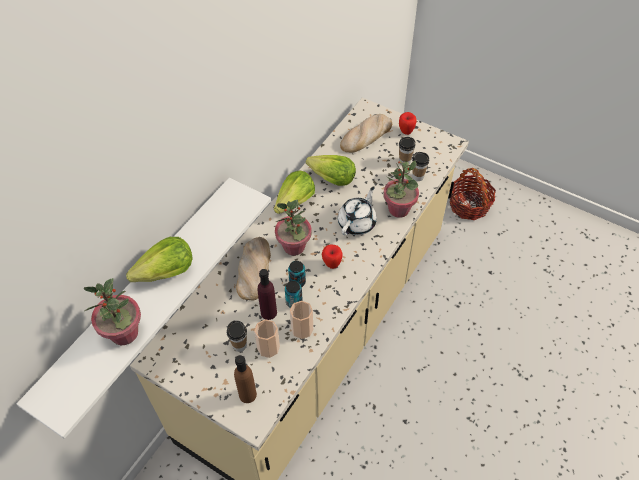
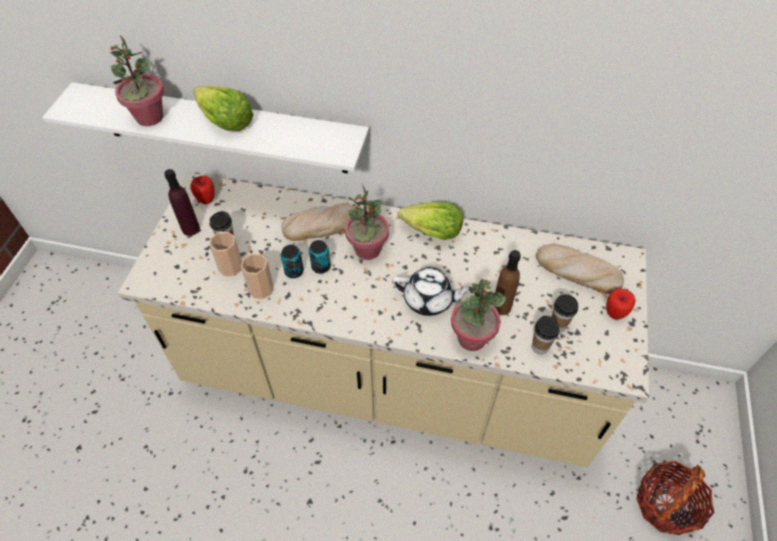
camera: 70 degrees right, 0 degrees up
brown bottle [234,355,257,403] -> brown bottle moved to [494,250,521,315]
purple bottle [257,269,277,320] -> purple bottle moved to [164,169,200,236]
lettuce [306,155,356,186] -> none
apple [322,244,343,269] -> apple moved to [190,176,215,204]

